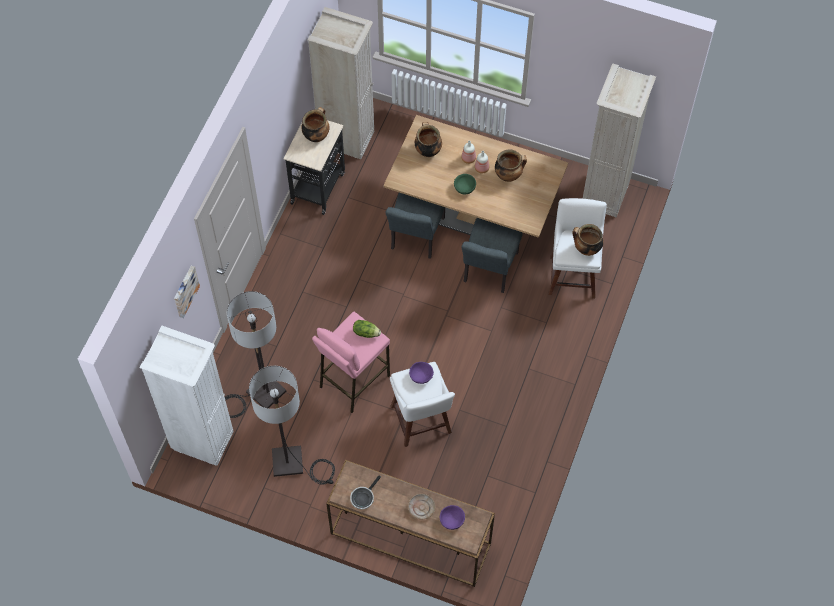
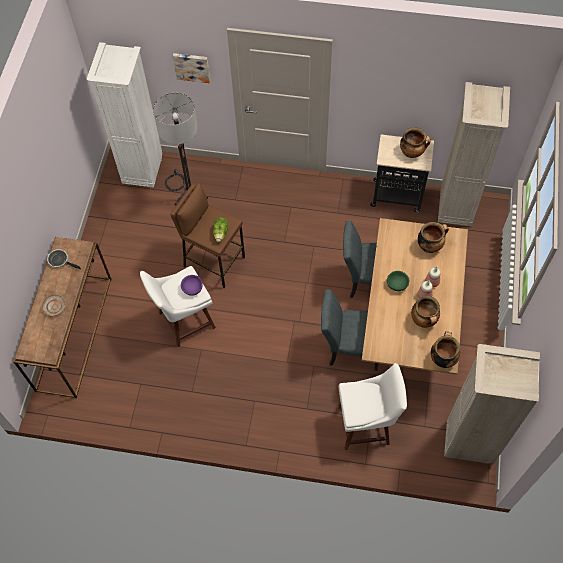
camera: 80 degrees right, 0 degrees up
floor lamp [249,366,335,485] -> none
pink stool [312,311,390,413] -> brown stool [170,183,245,288]
purple bowl [440,505,465,530] -> none
cooking pot [572,224,604,256] -> cooking pot moved to [431,331,460,368]

